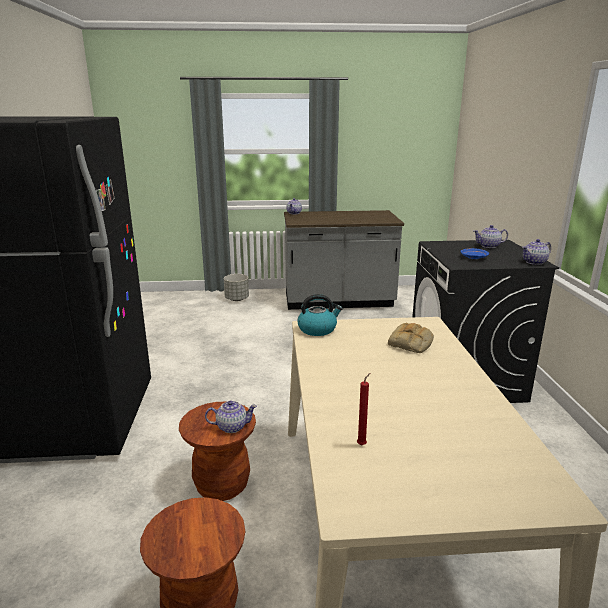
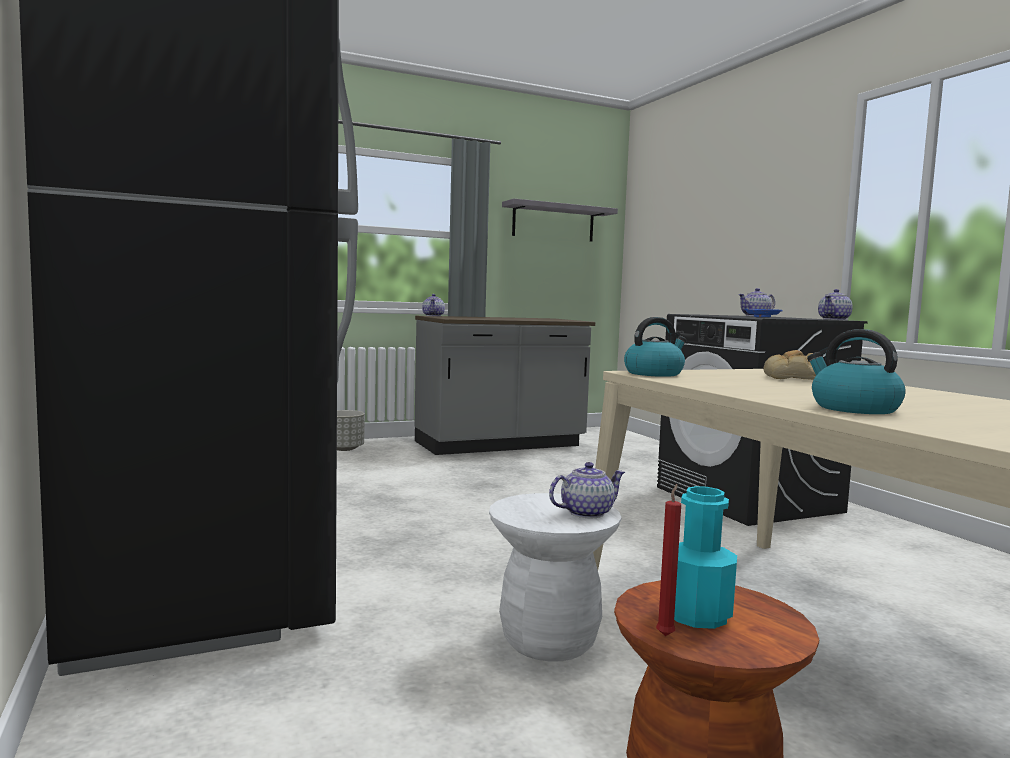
camera: 20 degrees left, 15 degrees down
brown stool [179,402,256,501] -> white stool [489,493,621,662]
red candle [357,373,370,445] -> red candle moved to [656,484,681,636]
none -> grey shelf [502,198,618,242]
none -> turquoise bottle [674,486,737,629]
none -> kettle [807,329,905,414]

